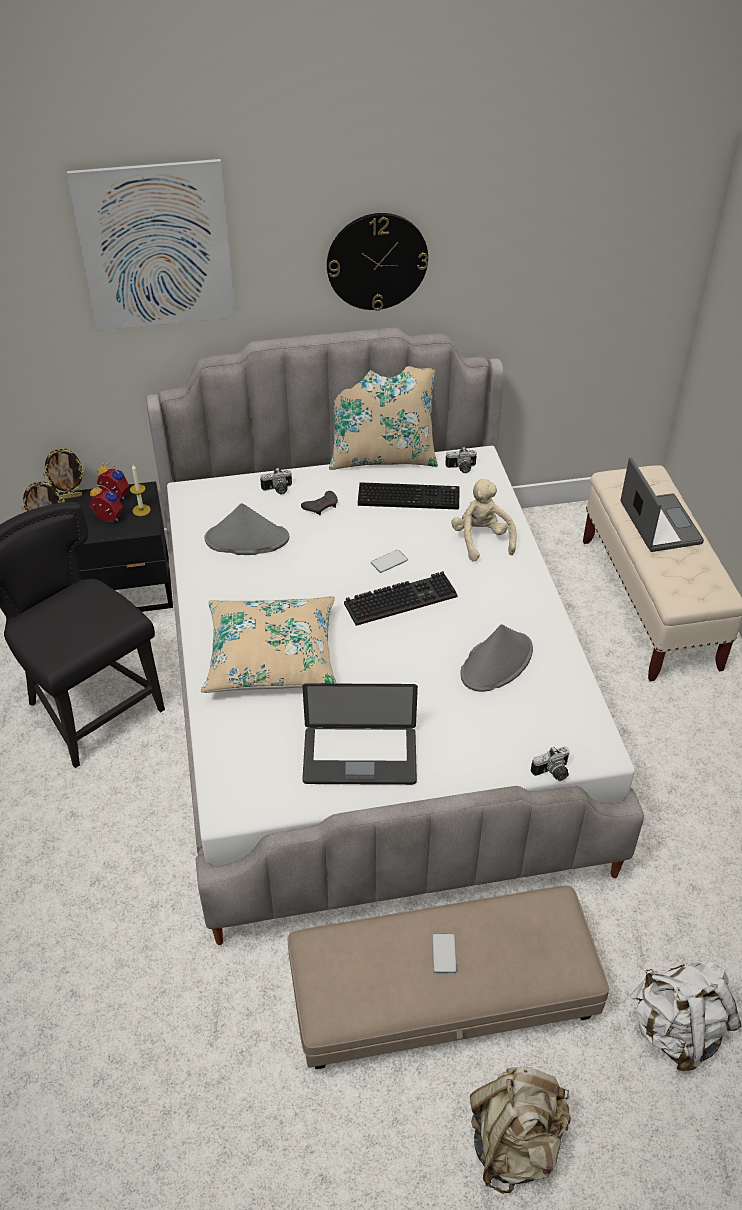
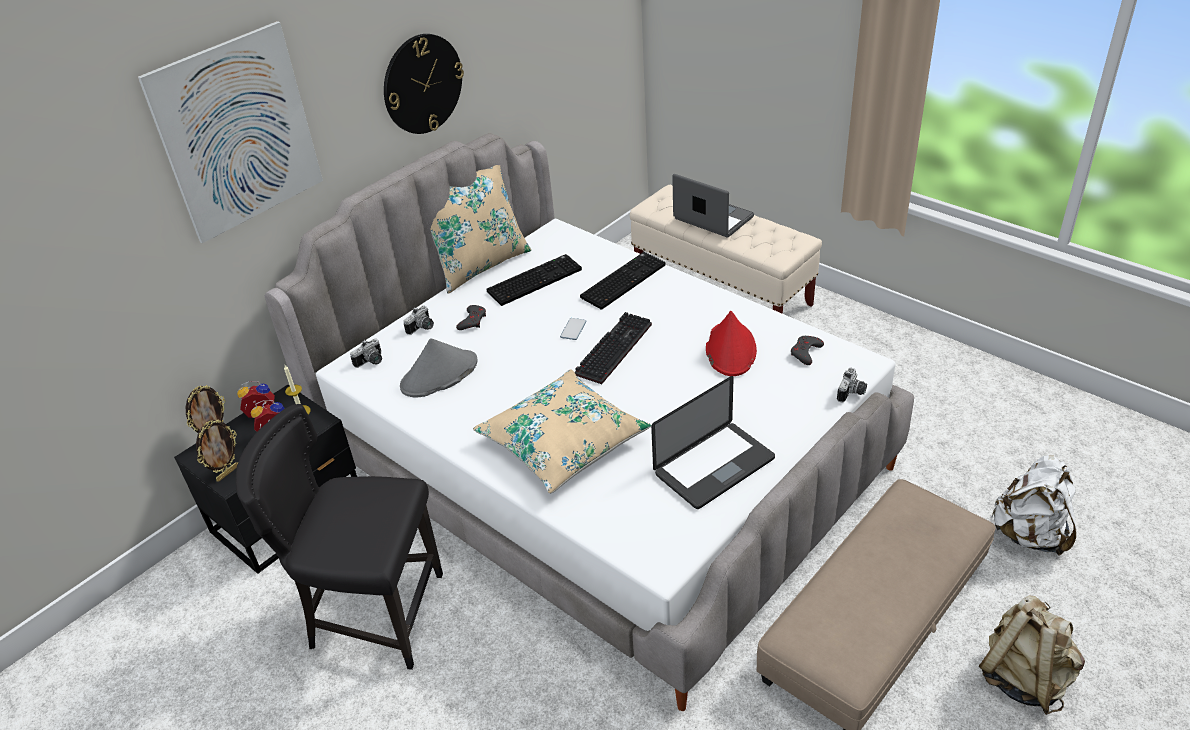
camera: 35 degrees left, 5 degrees down
phone [432,934,457,973] -> none
camera [445,447,477,473] -> camera moved to [350,339,382,368]
beige plush toy [451,479,517,562] -> keyboard [580,252,665,310]
grey hat [460,624,533,692] -> red hat [706,311,757,376]
none -> grey game controller [791,336,824,365]

